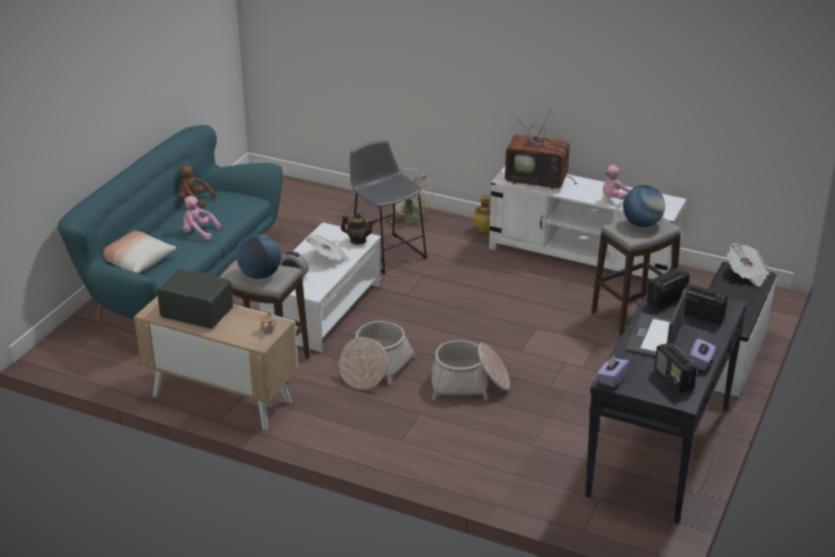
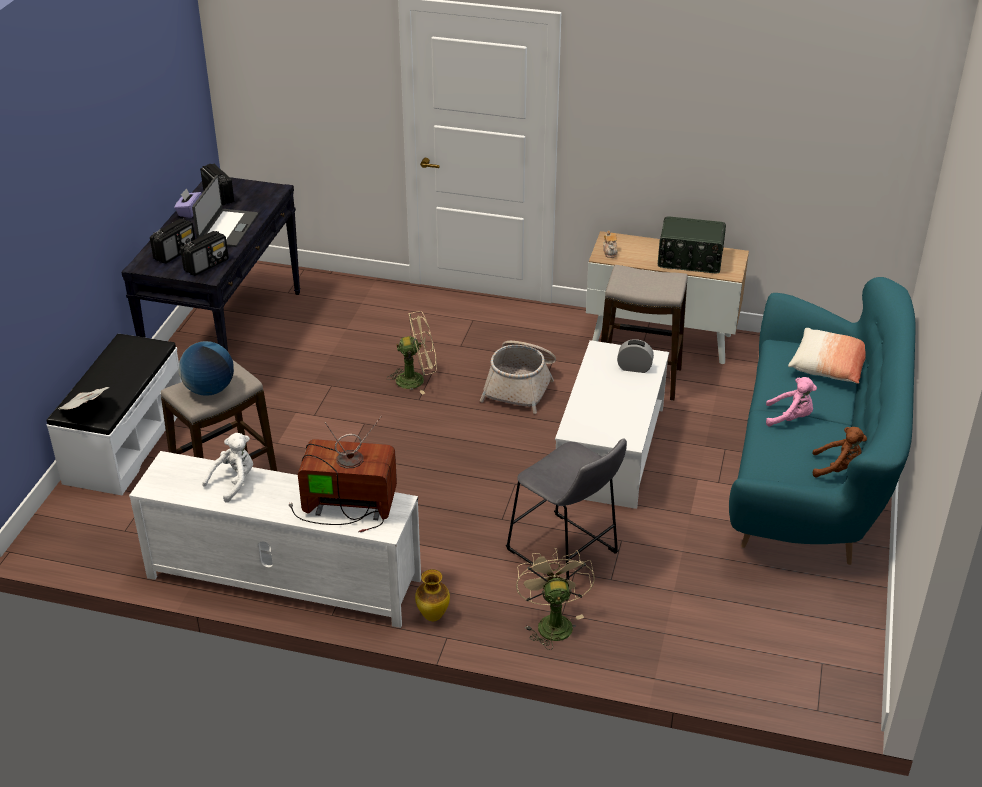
camera: 170 degrees right, 5 degrees up
globe [236,234,281,279] -> none
newspaper [305,235,351,261] -> none
teapot [341,212,374,245] -> none
basket [432,340,510,400] -> beige fan [387,311,437,395]
purple tissue box [597,354,629,388] -> none
pink plush toy [603,165,631,200] -> white plush toy [202,433,253,503]
radio [681,284,728,325] -> radio turned 75 degrees counterclockwise [150,219,195,264]

